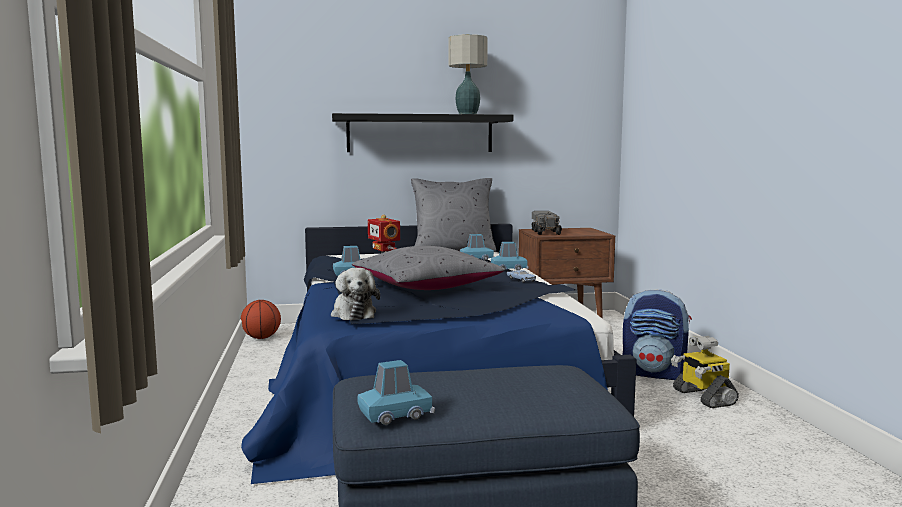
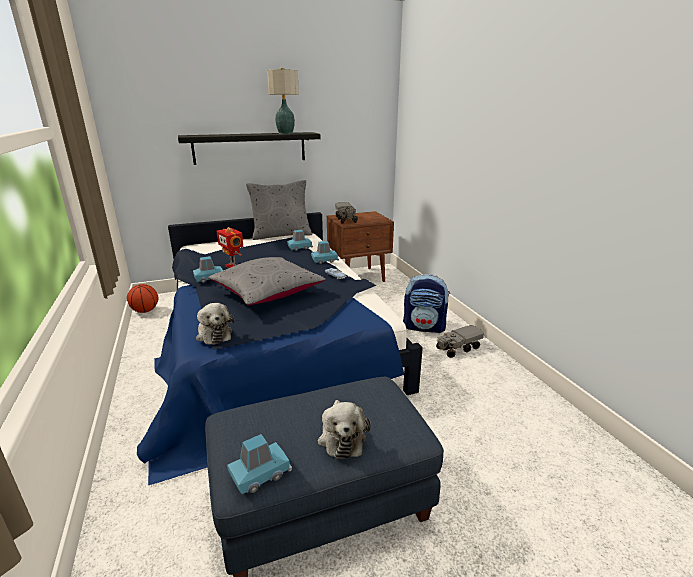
camera: 10 degrees left, 15 degrees up
toy robot [671,336,739,408] -> toy truck [436,325,484,358]
none -> plush toy [318,400,371,459]

